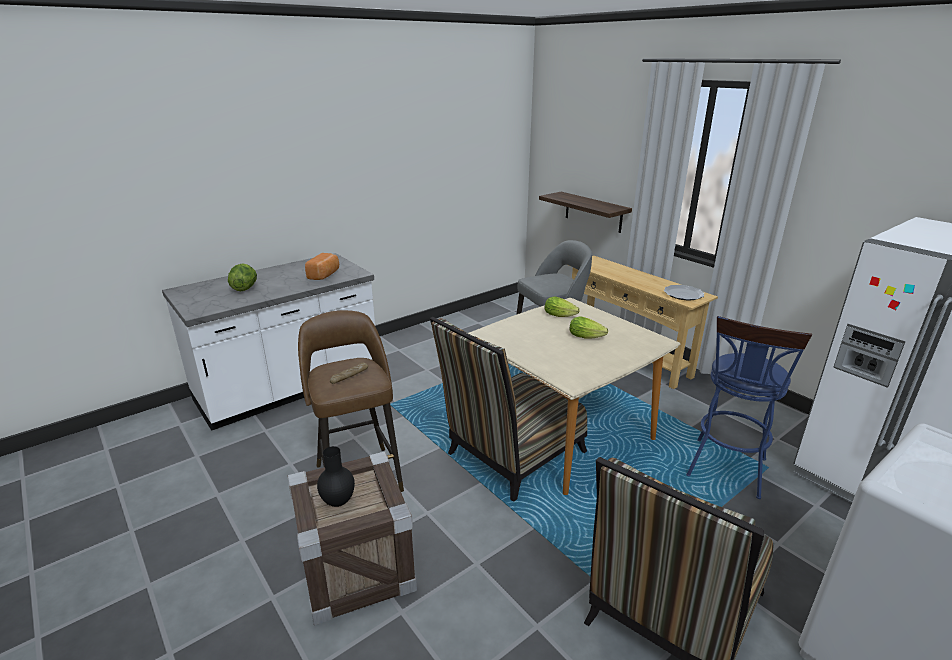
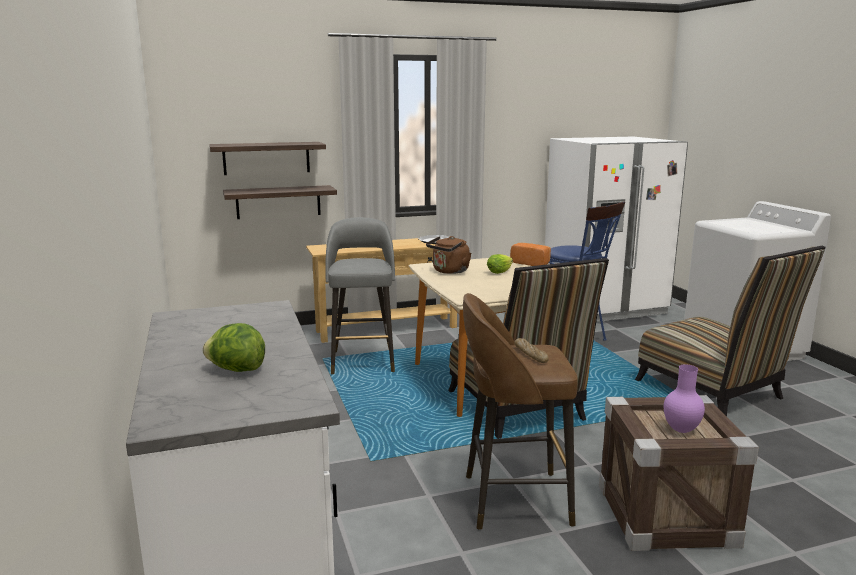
camera: 70 degrees left, 10 degrees down
bread [305,253,339,280] -> bread moved to [510,243,551,266]
black vase [317,446,355,507] -> purple vase [664,365,705,433]
lettuce [544,297,580,317] -> brown kettle [426,236,472,274]
none -> shelf [209,142,326,175]

